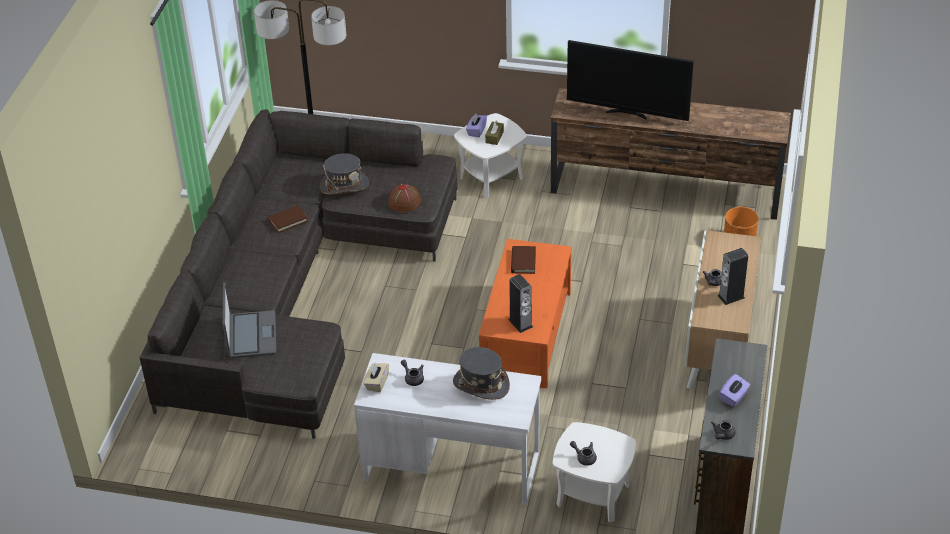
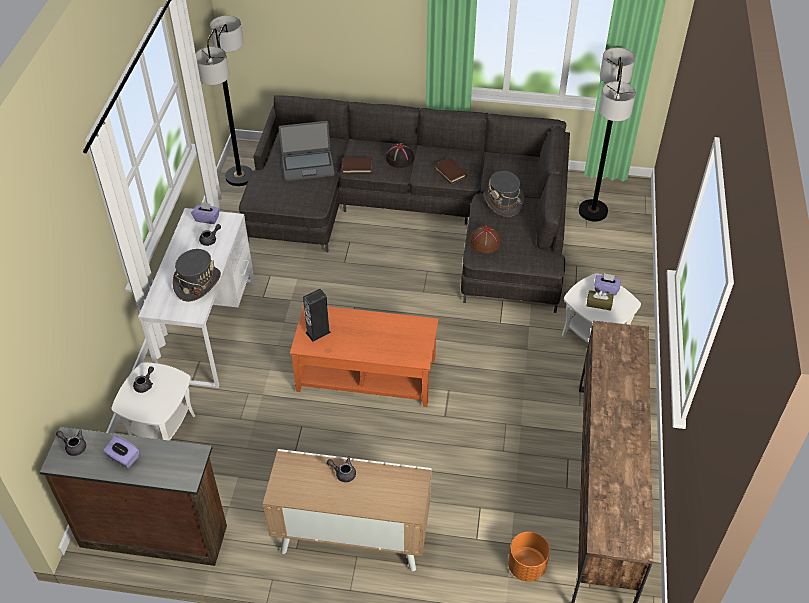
camera: 85 degrees right, 5 degrees up
beige tissue box [363,363,389,392] -> purple tissue box [191,202,220,224]
brown book [511,246,536,274] -> brown book moved to [342,157,372,174]
television [567,40,694,121] -> none
speaker [718,248,748,305] -> none
none -> floor lamp [196,15,253,186]
none -> black hat [386,143,415,168]

